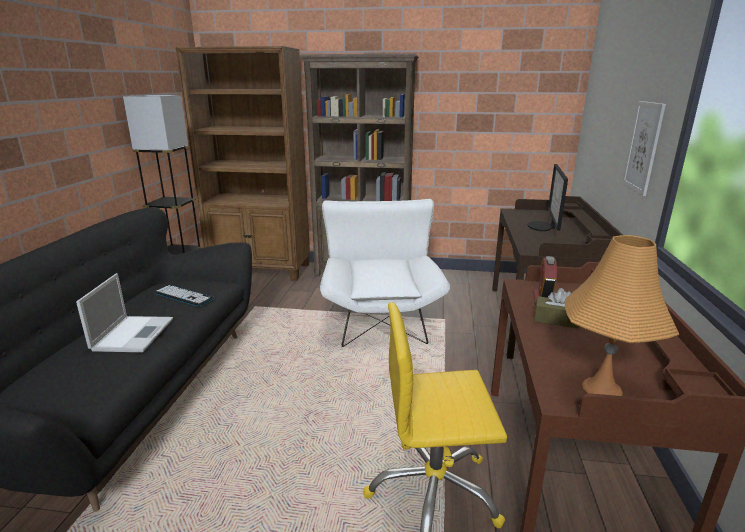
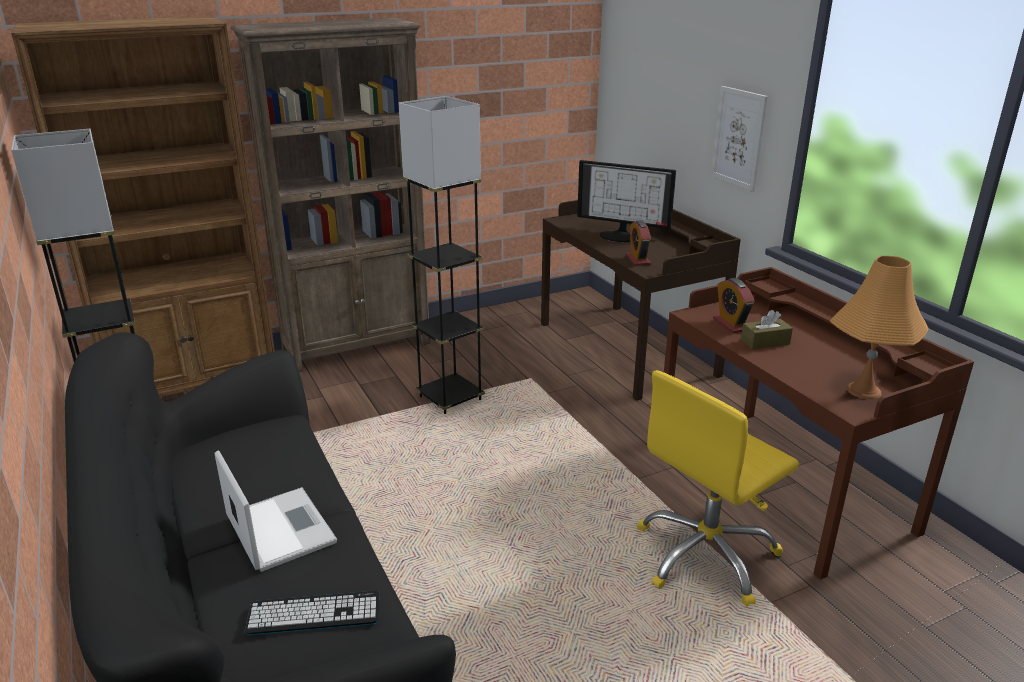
camera: 35 degrees left, 5 degrees up
keyboard [155,285,214,307] -> keyboard moved to [245,591,380,635]
white armchair [320,199,450,347] -> grey floor lamp [398,96,485,414]
monitor [527,164,568,231] -> monitor turned 45 degrees counterclockwise [577,160,676,242]
none -> alarm clock [626,220,651,266]

